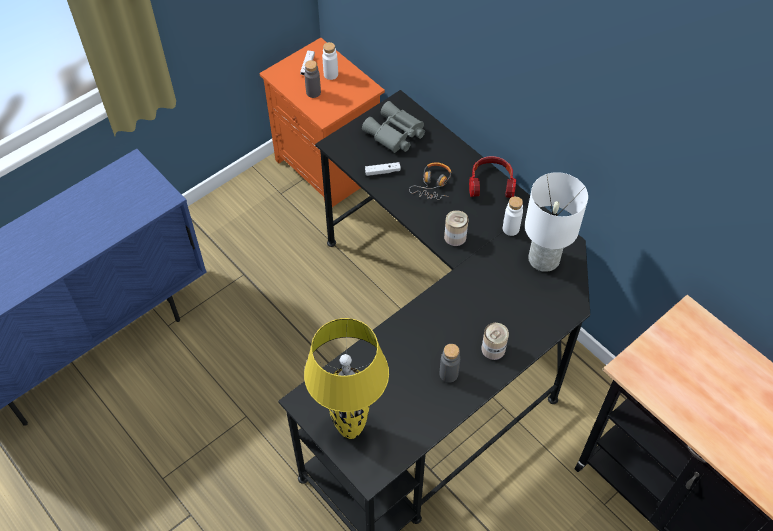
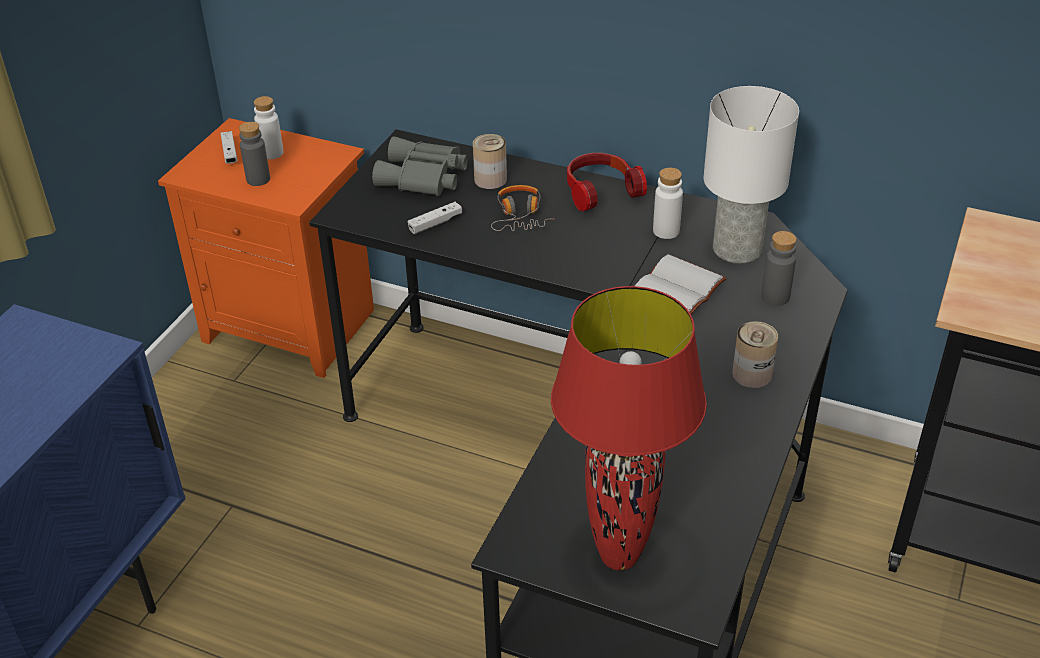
camera: 25 degrees left, 15 degrees down
yellow table lamp [304,318,389,439] -> red table lamp [551,286,707,571]
grey bottle [439,344,460,383] -> grey bottle moved to [761,231,797,306]
can [444,210,468,246] -> can moved to [473,134,507,189]
none -> white book [635,254,727,315]

